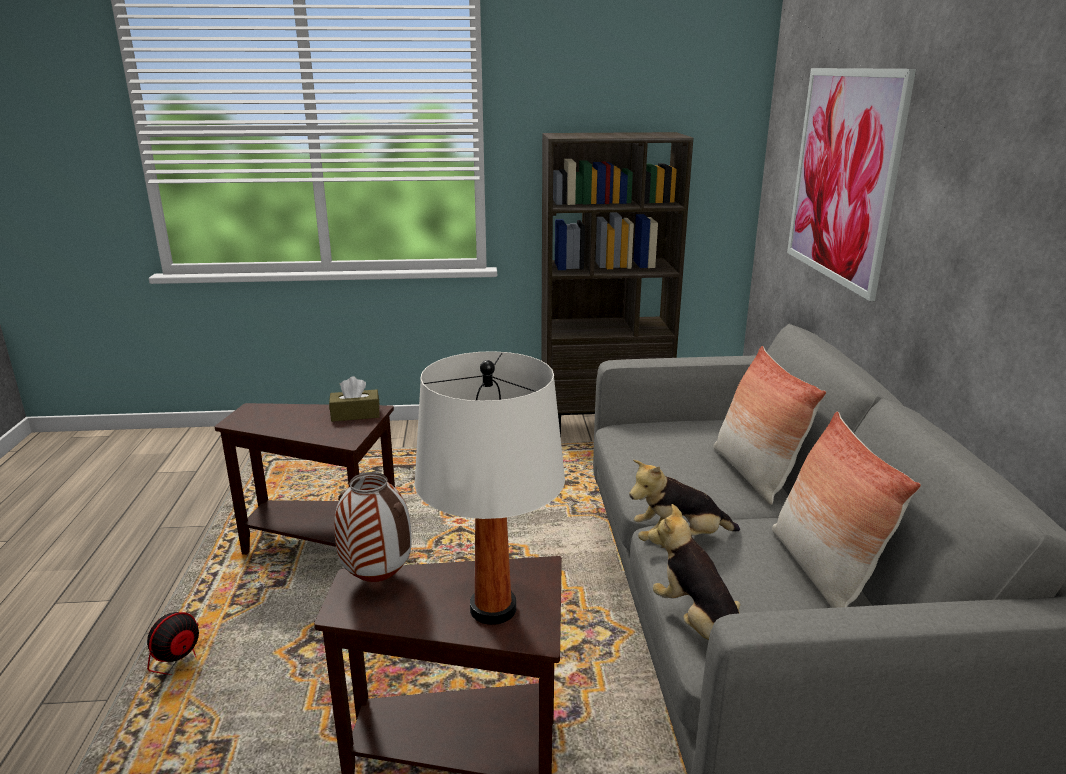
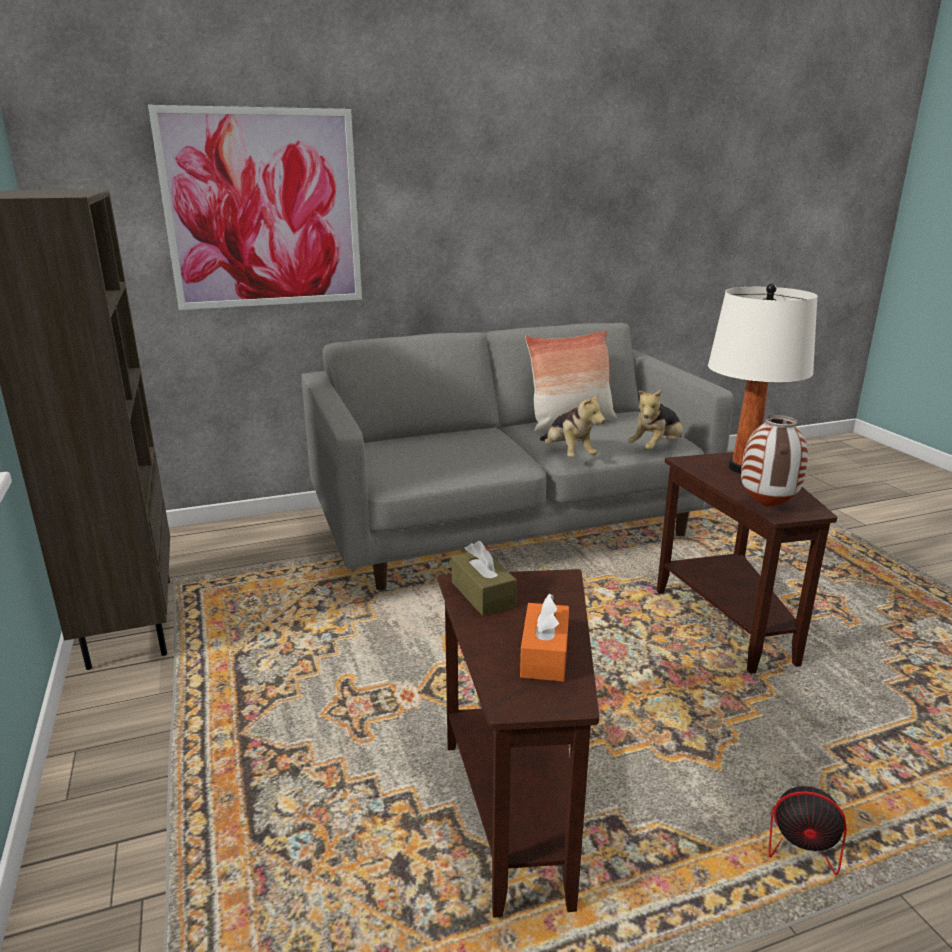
camera: 105 degrees left, 0 degrees up
pillow [714,346,826,505] -> none
none -> orange tissue box [520,593,569,682]

